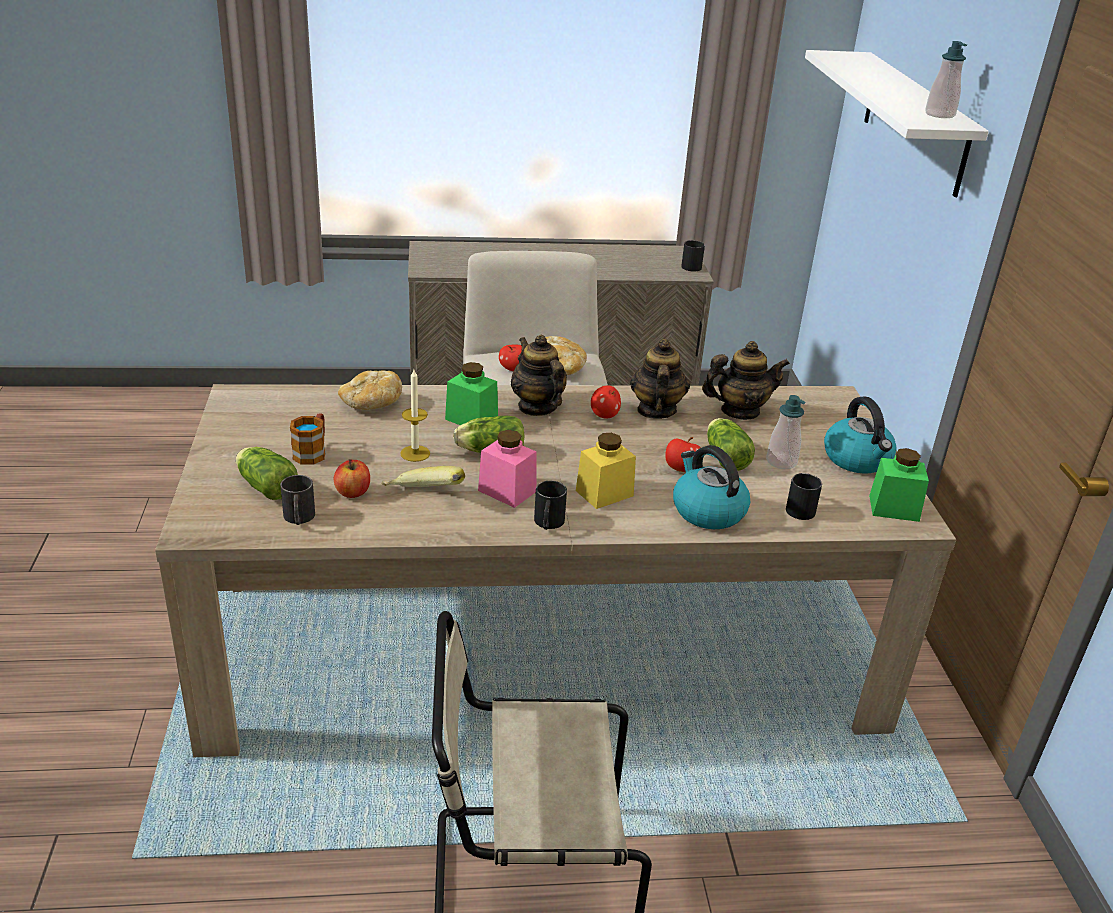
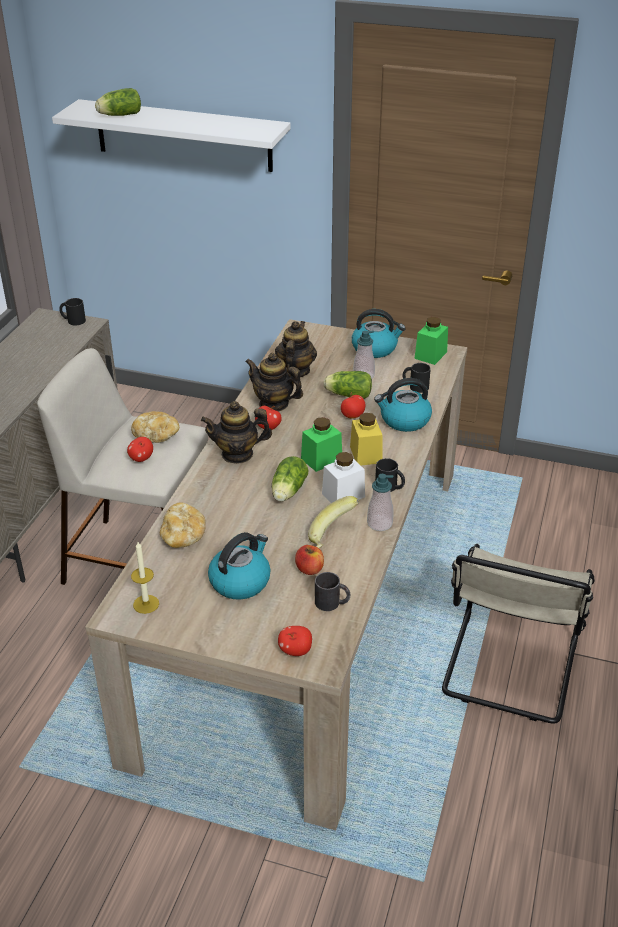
camera: 65 degrees left, 5 degrees up
lettuce [236,447,298,500] -> lettuce moved to [95,88,141,116]
mug [290,413,325,465] -> kettle [208,532,270,600]
candle [400,370,430,462] -> candle moved to [131,542,159,614]
green jar [445,362,498,425] -> green jar moved to [301,417,342,472]
pink jar [478,430,537,508] -> white jar [322,452,365,503]
soap dispenser [925,41,967,118] -> soap dispenser moved to [367,474,393,531]
none -> apple [278,626,312,656]

